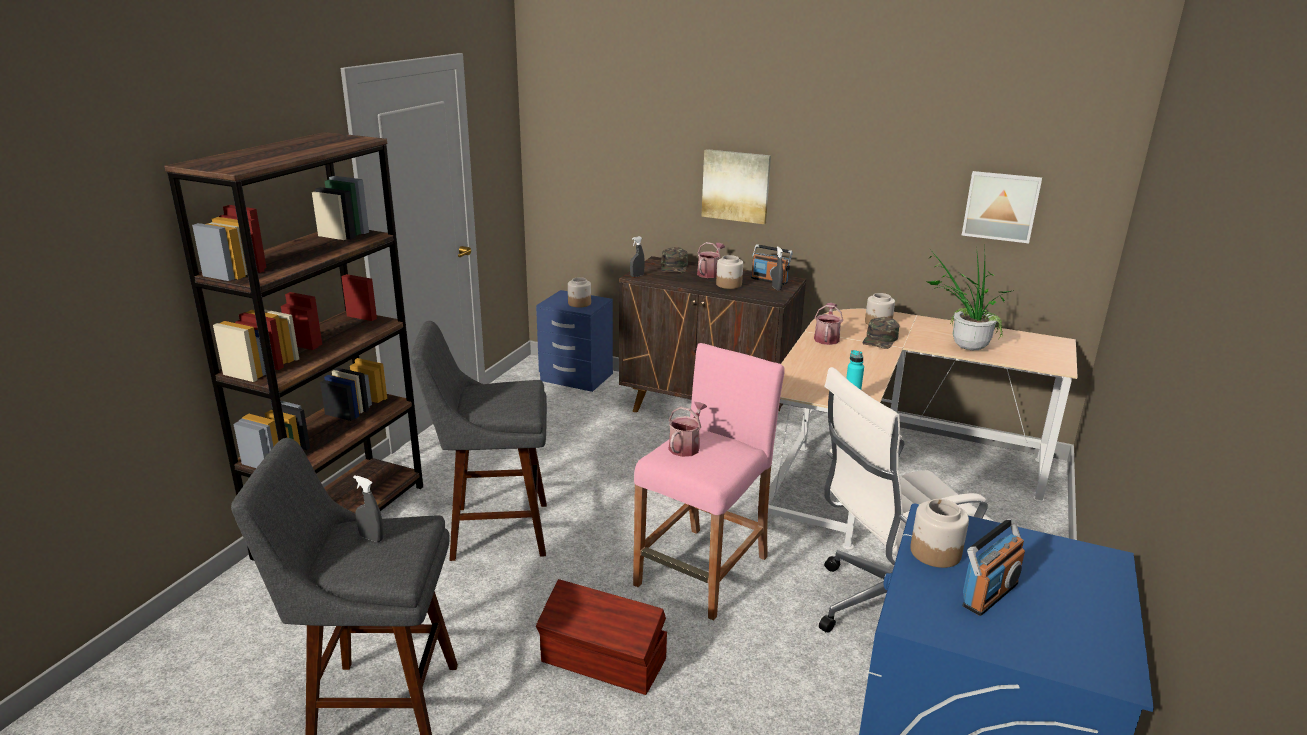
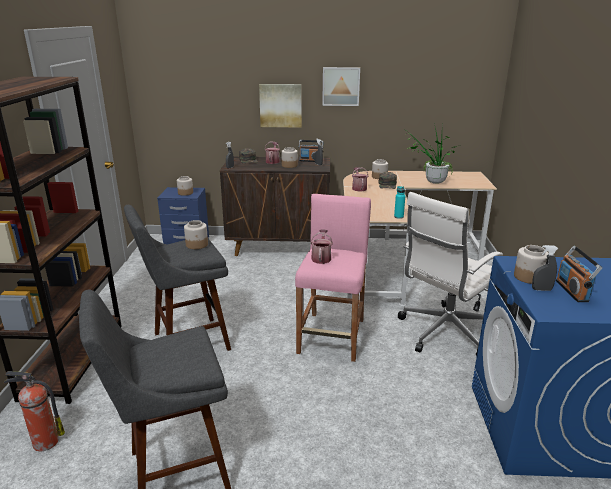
camera: 20 degrees left, 0 degrees up
grey spray bottle [353,475,384,542] -> grey spray bottle moved to [532,245,558,291]
brown storage box [536,579,667,695] -> none
picture [962,171,1042,243] -> picture moved to [322,67,360,106]
radio [963,518,1025,616] -> radio turned 150 degrees clockwise [556,246,602,302]
none -> fire extinguisher [4,371,65,451]
none -> jar [184,220,208,249]

